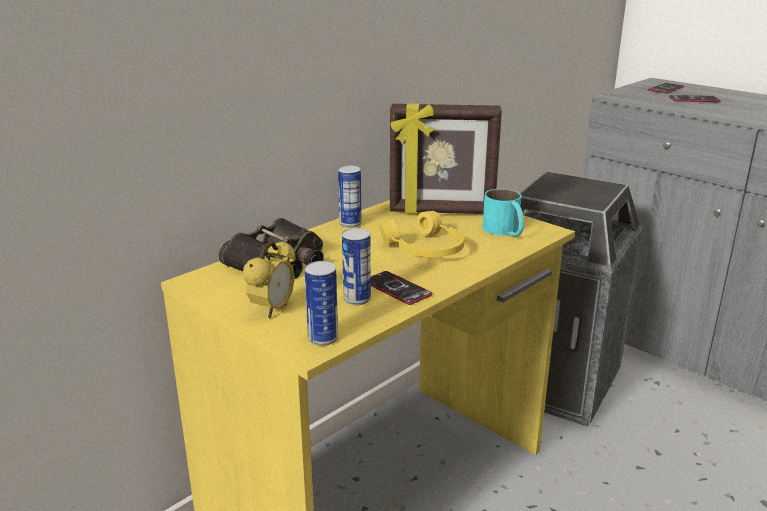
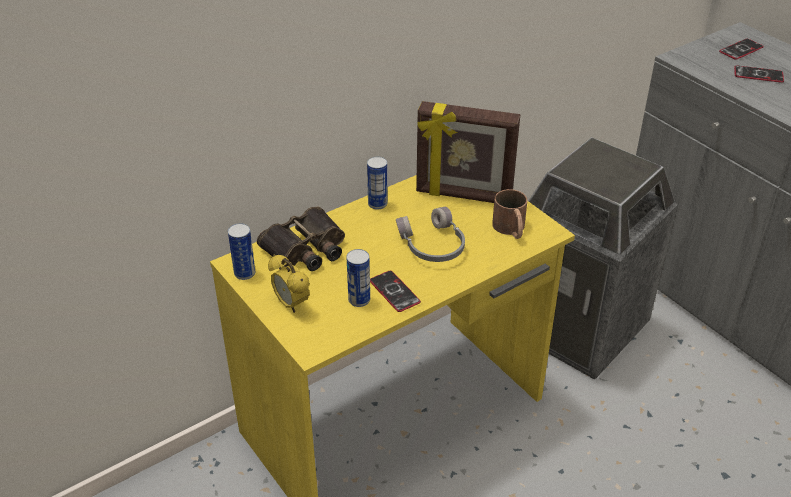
camera: 10 degrees right, 15 degrees up
alarm clock [243,241,295,318] -> alarm clock turned 105 degrees clockwise [268,254,310,313]
can [305,261,338,346] -> can moved to [228,223,255,280]
yellow headphones [379,211,465,257] -> grey headphones [396,207,465,262]
turquoise mug [483,189,524,236] -> brown mug [492,189,527,239]

